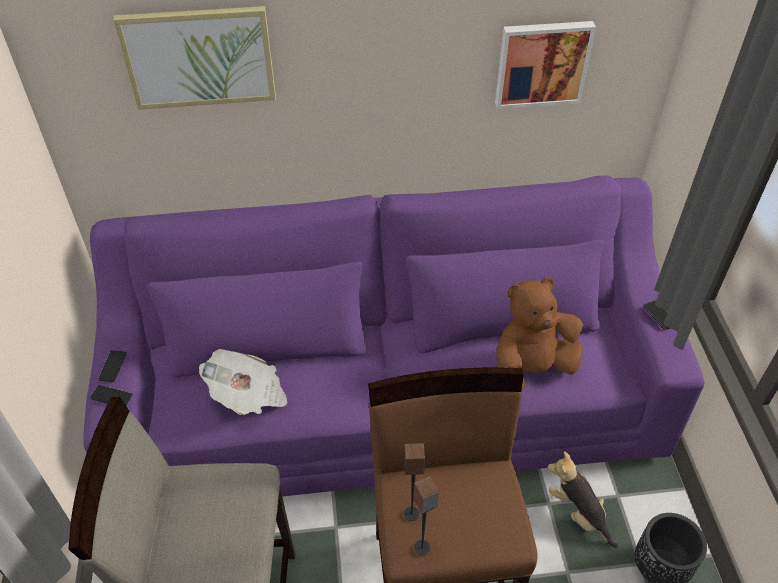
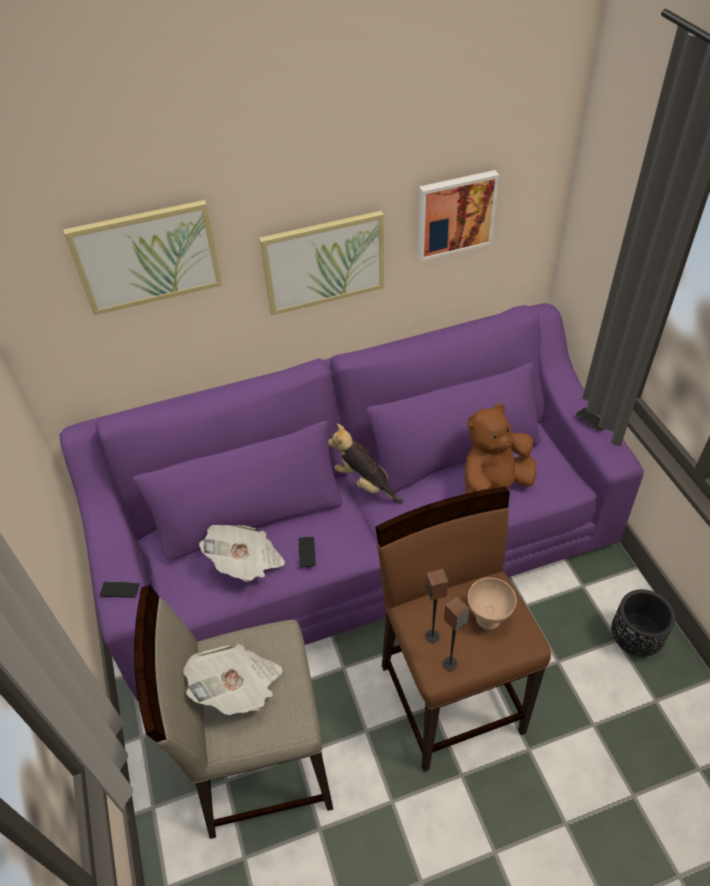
camera: 10 degrees left, 0 degrees up
phone [98,350,127,382] -> phone moved to [298,537,316,567]
plush toy [548,451,618,548] -> plush toy moved to [328,424,404,504]
none -> newspaper [183,644,283,715]
none -> picture [259,211,384,315]
none -> beige bowl [468,578,517,630]

